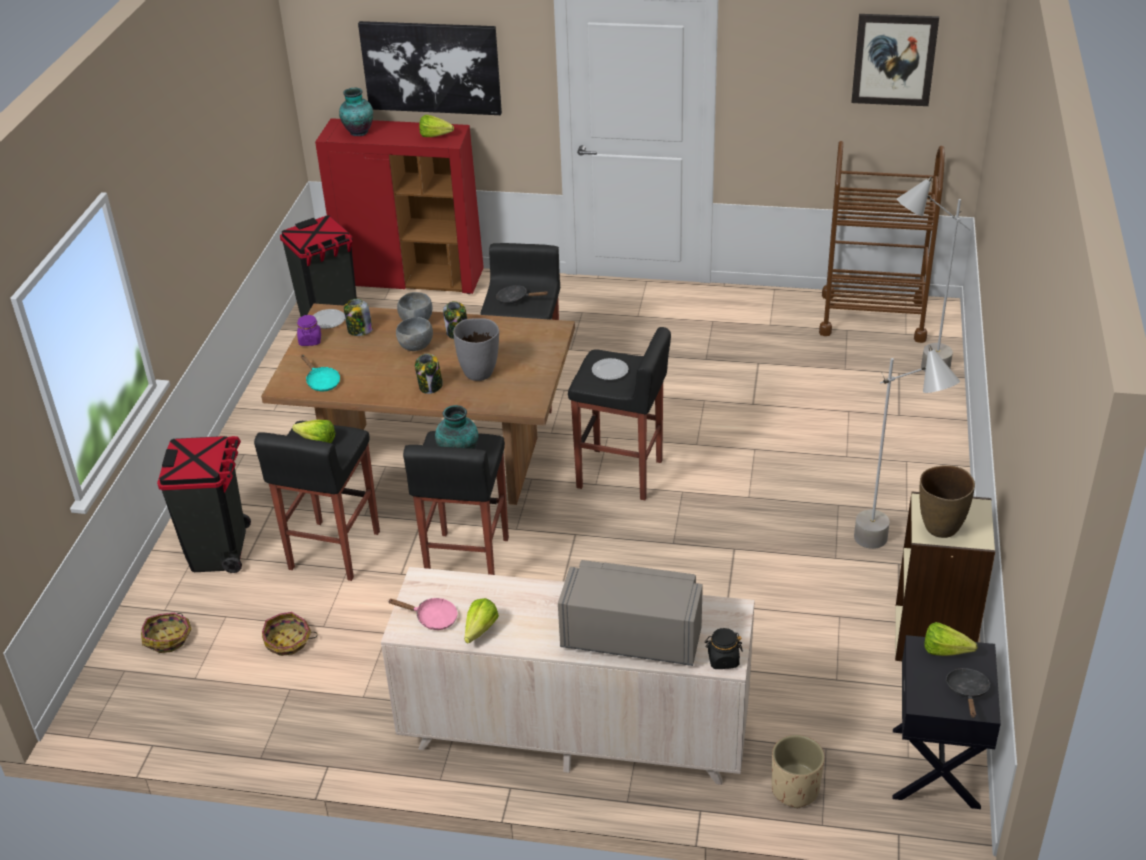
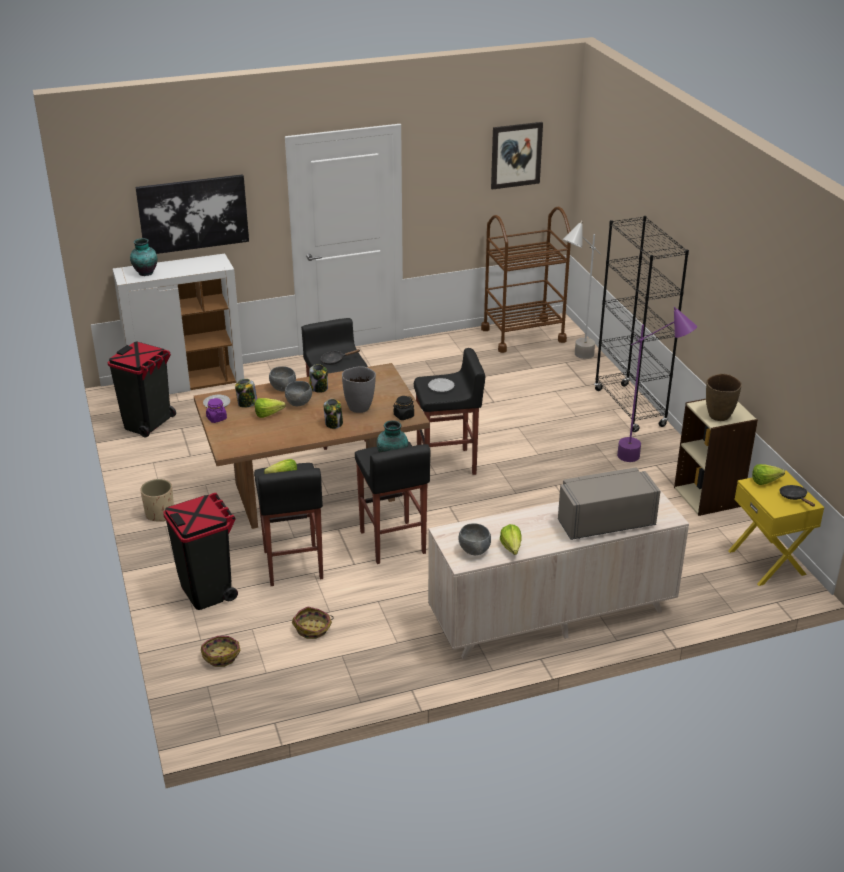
camera: 30 degrees left, 5 degrees down
turquoise frying pan [301,355,340,392] -> none
red cabinet [315,118,484,294] -> white cabinet [113,253,244,394]
pink frying pan [388,598,458,630] -> grey bowl [458,523,491,555]
lettuce [419,115,454,137] -> lettuce moved to [255,398,286,418]
black jar [705,628,743,669] -> black jar moved to [393,396,414,420]
beige planter [772,735,825,808] -> beige planter moved to [140,479,174,522]
grey floor lamp [854,345,960,549] -> purple floor lamp [617,307,697,462]
black nightstand [893,635,1001,809] -> yellow nightstand [728,471,824,586]
none -> black bookcase [594,216,689,432]

